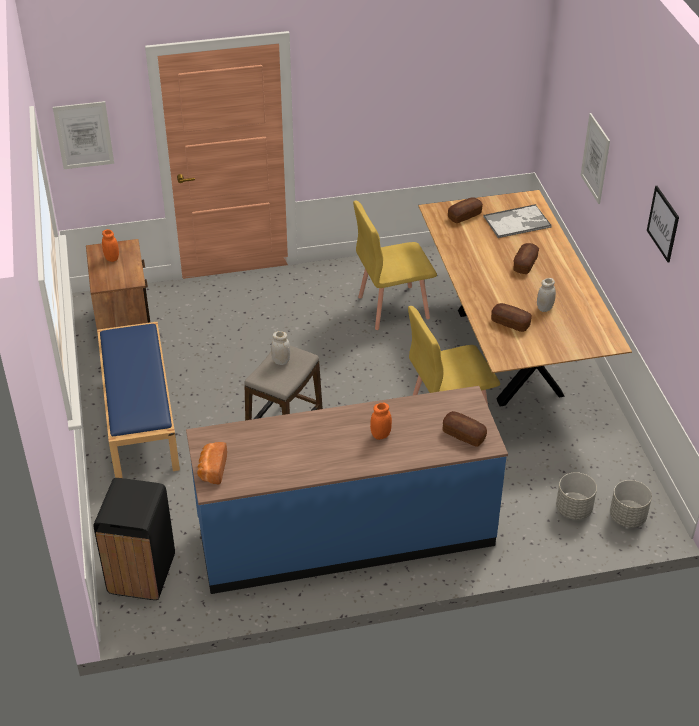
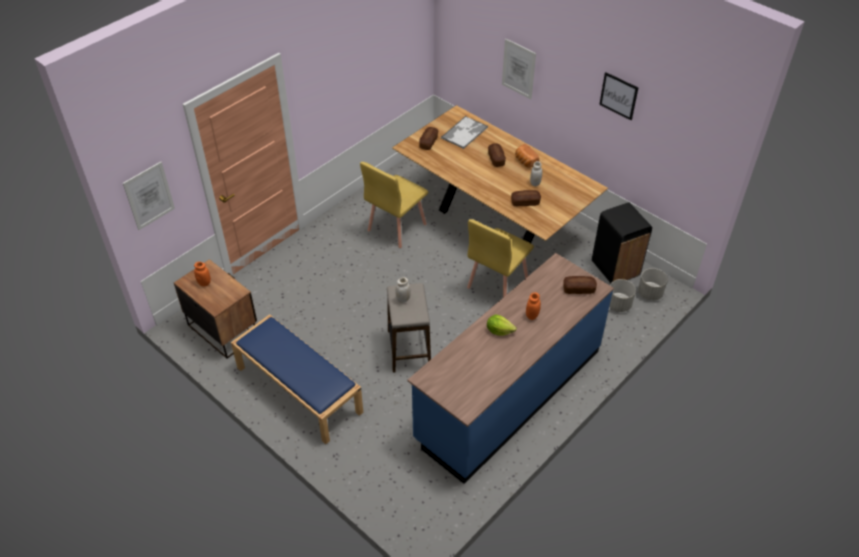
camera: 35 degrees left, 5 degrees up
black trash can [93,478,175,600] -> black trash can moved to [592,203,652,283]
bread [197,442,227,484] -> bread moved to [515,144,539,168]
none -> lettuce [487,314,517,336]

